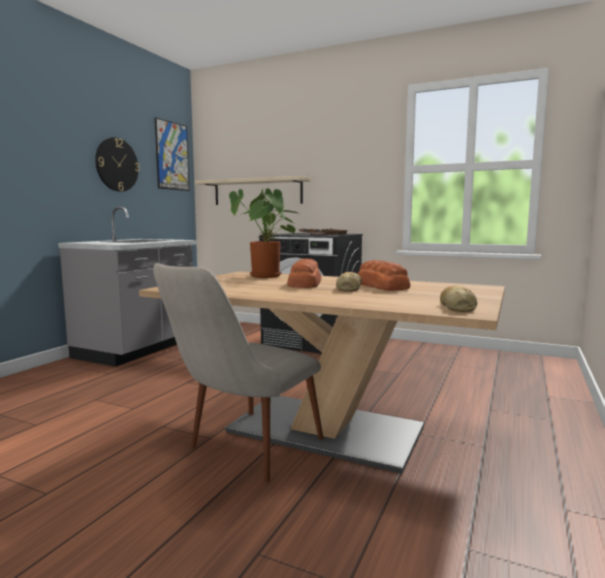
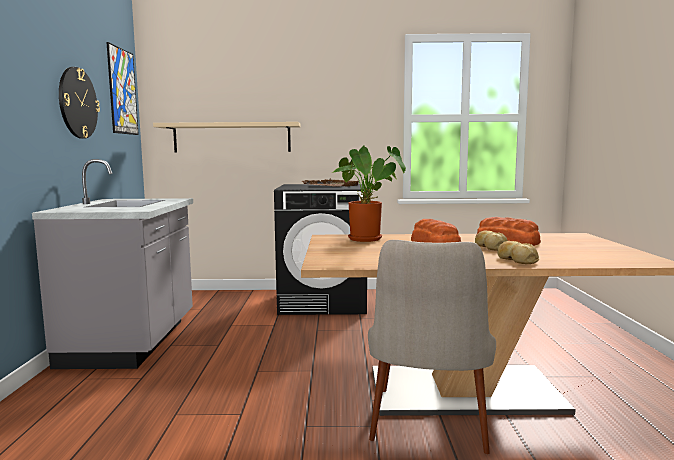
camera: 25 degrees left, 0 degrees up
bread [440,286,477,312] -> bread moved to [497,241,539,264]

